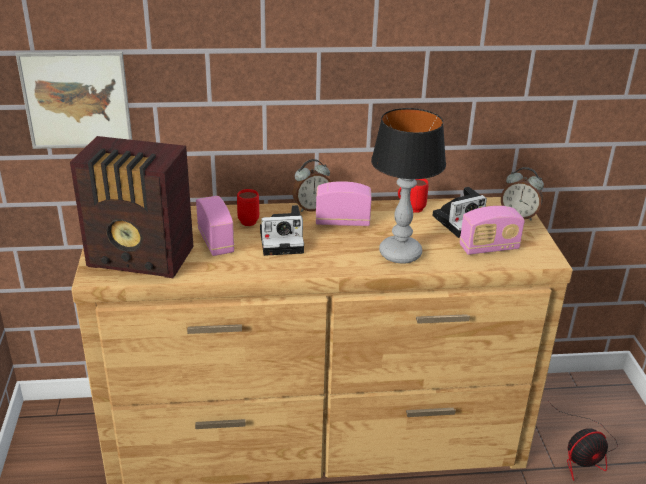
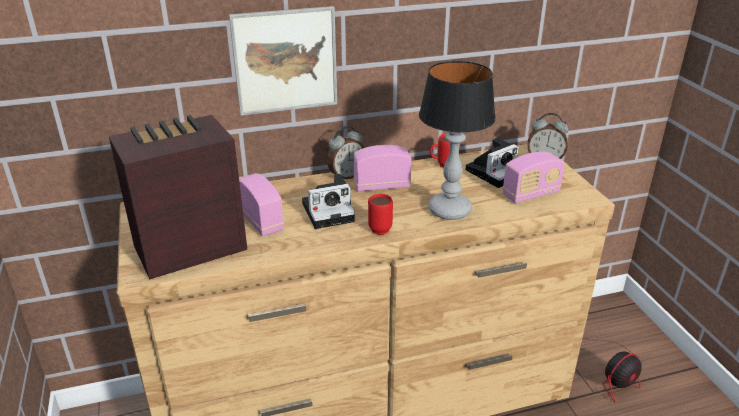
camera: 10 degrees left, 0 degrees up
picture [16,51,132,149] -> picture moved to [229,6,337,116]
radio [70,136,193,278] -> radio turned 150 degrees clockwise [109,115,247,279]
red mug [237,189,259,226] -> red mug moved to [368,194,393,235]

